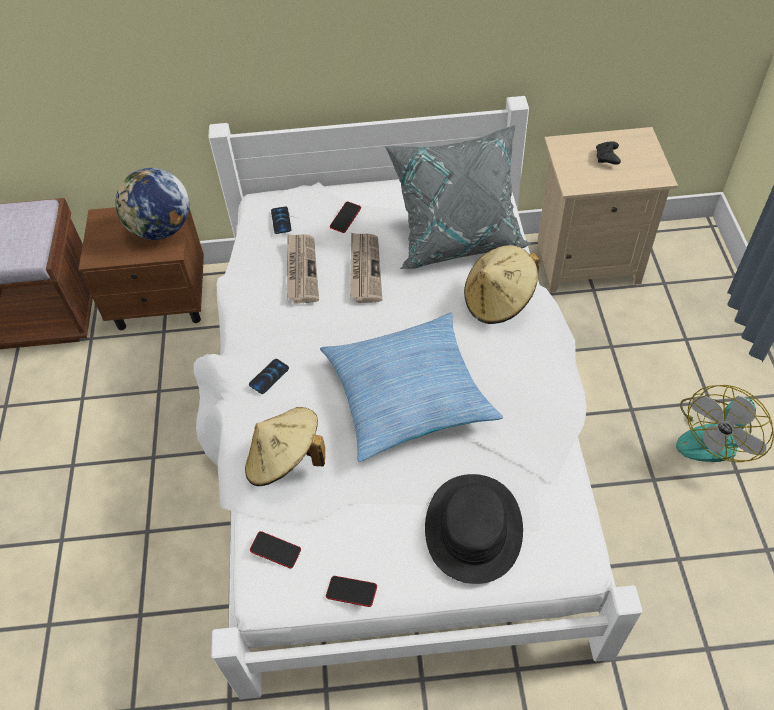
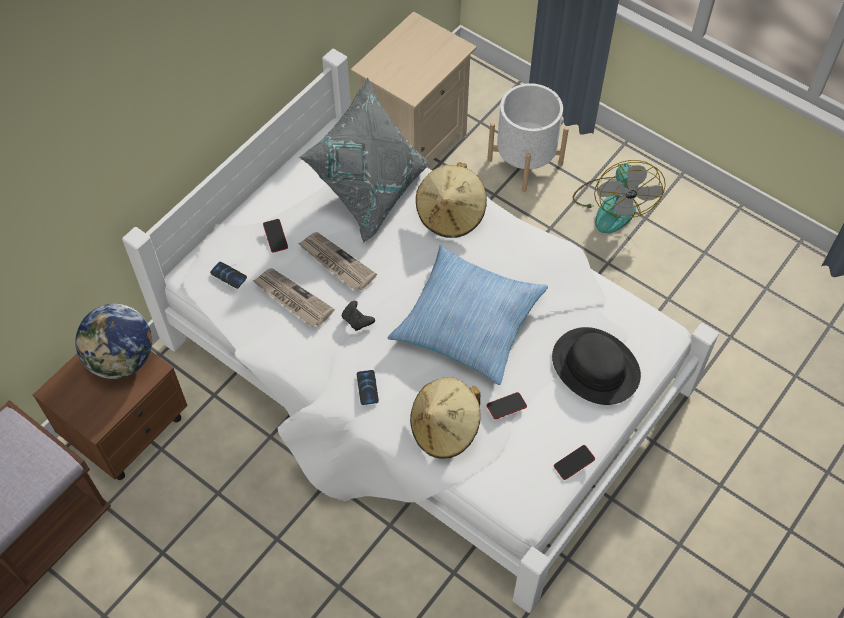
camera: 50 degrees left, 5 degrees up
phone [250,531,301,569] -> phone moved to [487,392,527,419]
black game controller [596,141,621,165] -> black game controller moved to [341,301,375,331]
none -> white planter [487,83,569,192]

